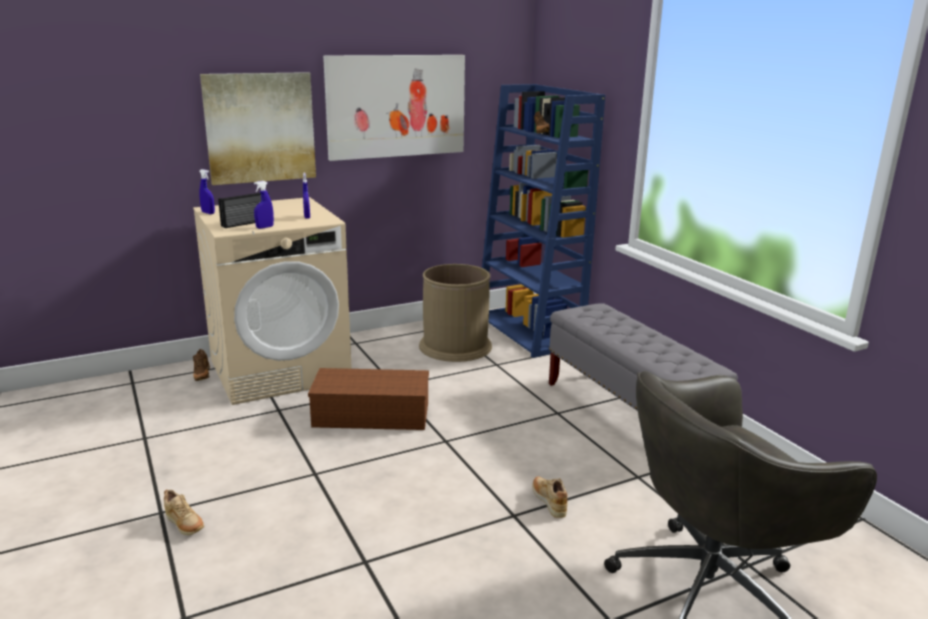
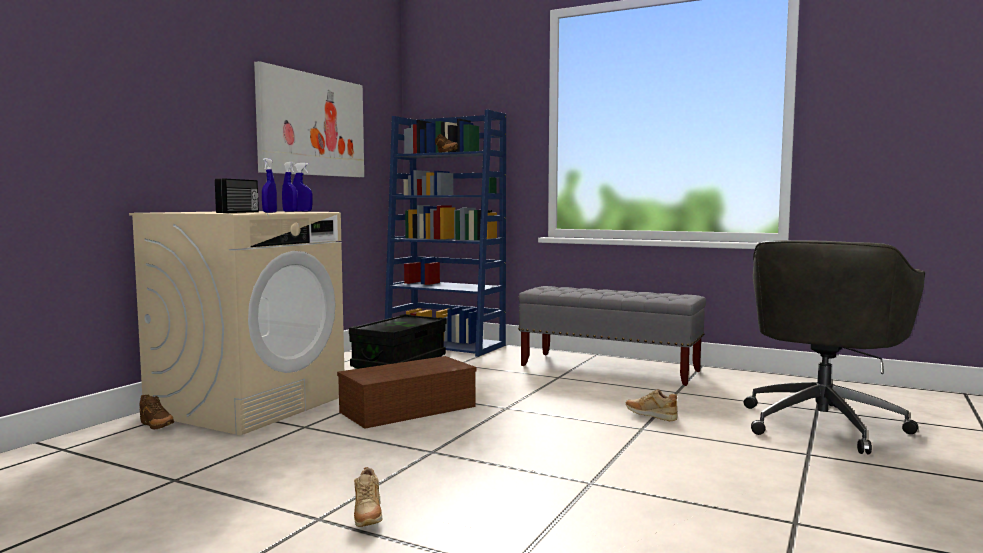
camera: 35 degrees left, 15 degrees down
beige shoe [164,490,204,535] -> beige shoe turned 75 degrees clockwise [354,467,383,527]
blue spray bottle [199,169,215,214] -> blue spray bottle moved to [293,163,313,212]
picture [200,72,316,185] -> none
brown trash can [419,264,492,362] -> black storage box [349,314,447,369]

